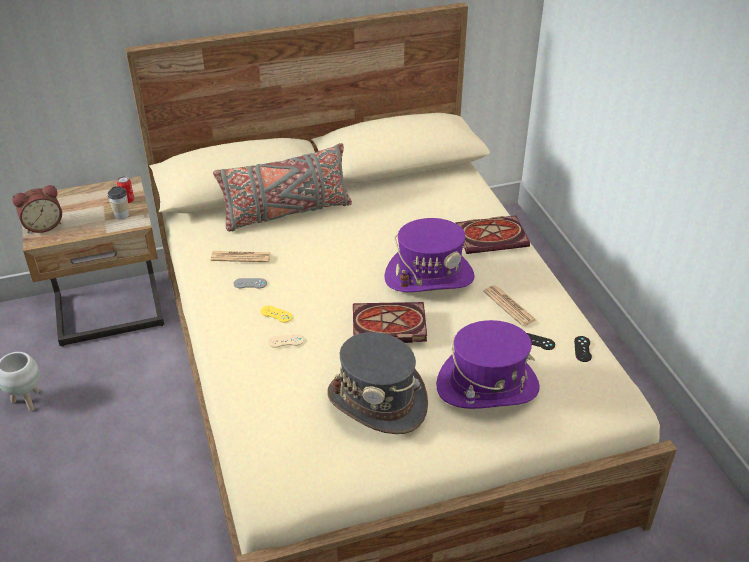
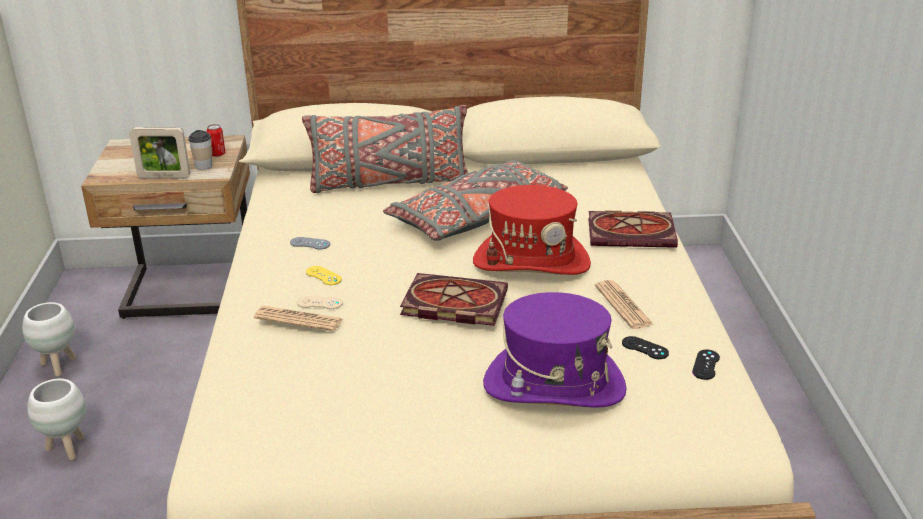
camera: 15 degrees right, 10 degrees down
alarm clock [12,185,62,233] -> none
newspaper [211,251,271,262] -> newspaper moved to [254,306,343,332]
grey hat [327,332,428,434] -> none
purple hat [384,218,475,292] -> red hat [473,185,591,275]
none -> white planter [28,379,86,461]
none -> picture frame [129,127,190,178]
none -> grey pillow [383,160,568,241]

